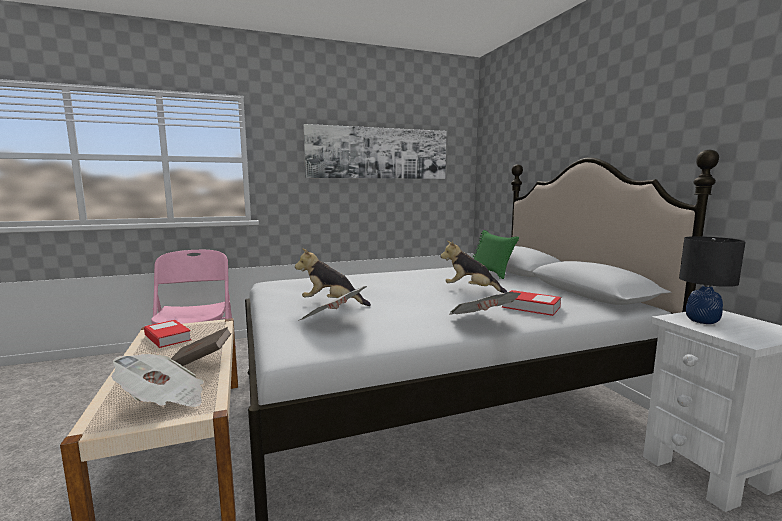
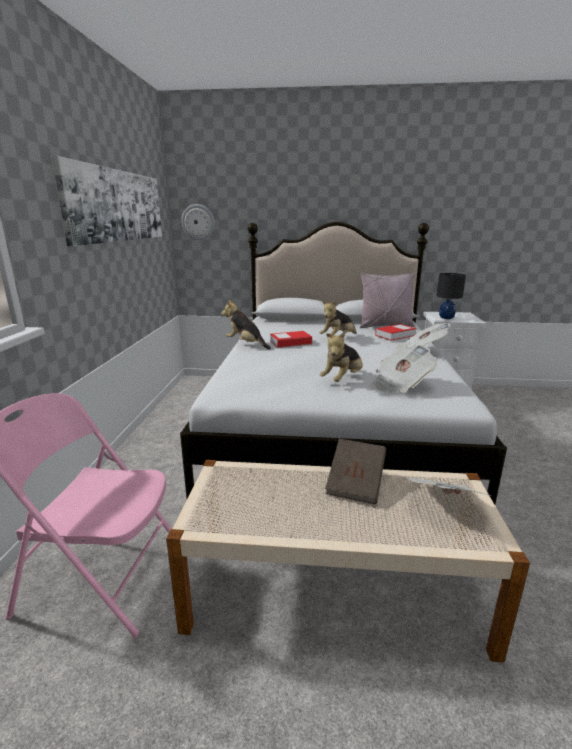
camera: 65 degrees left, 10 degrees up
book [144,320,191,348] -> book moved to [270,331,312,348]
green pillow [473,230,519,279] -> none
none -> wall clock [181,204,215,240]
none -> plush toy [221,300,271,350]
none -> purple pillow [360,273,415,328]

